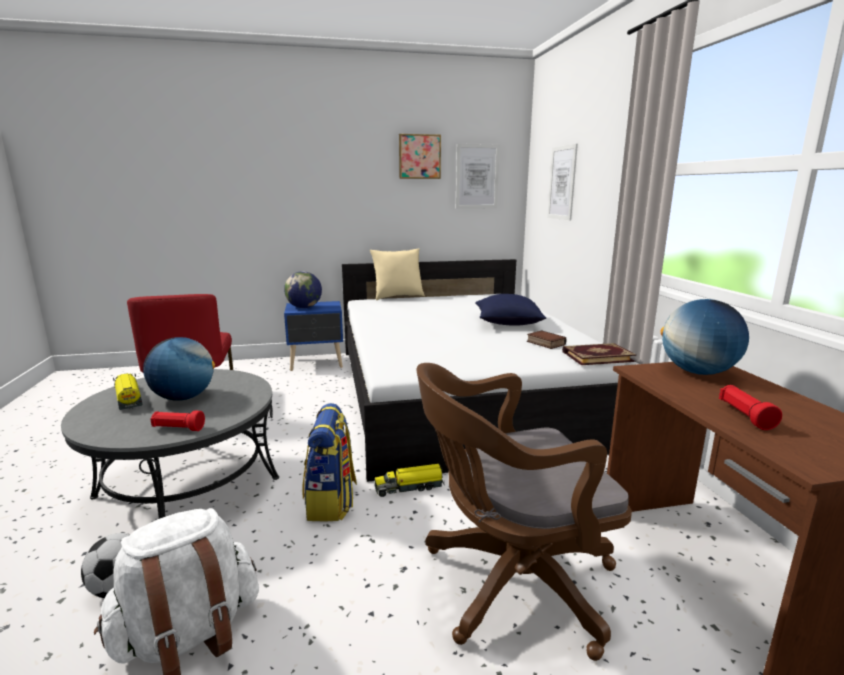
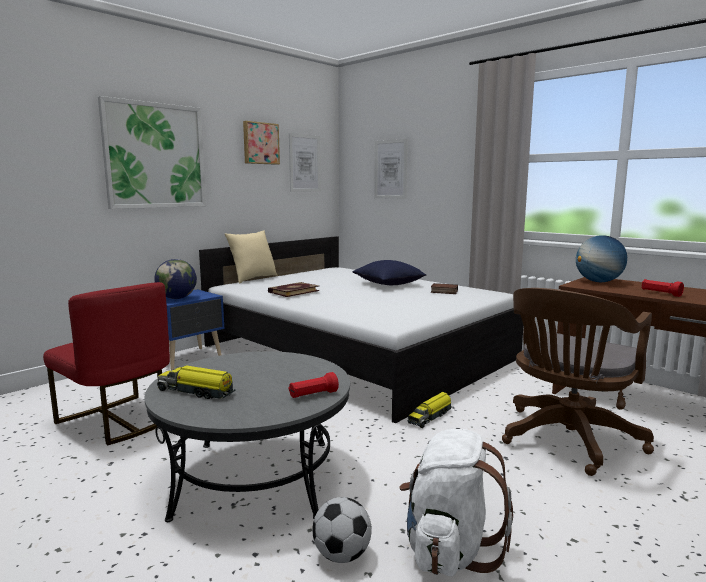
camera: 35 degrees left, 5 degrees down
globe [143,337,215,401] -> none
backpack [303,403,357,521] -> none
book [562,343,636,365] -> book moved to [268,282,320,297]
none -> picture [98,96,206,209]

